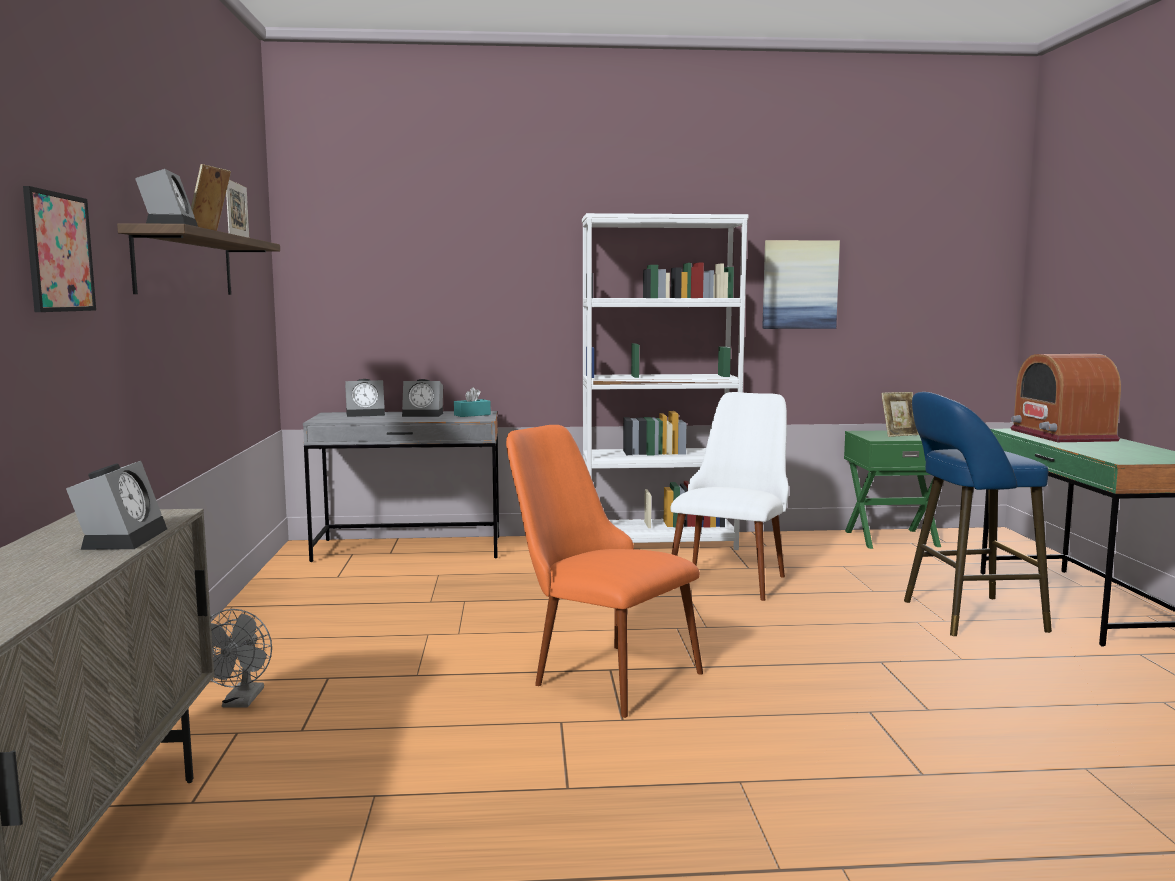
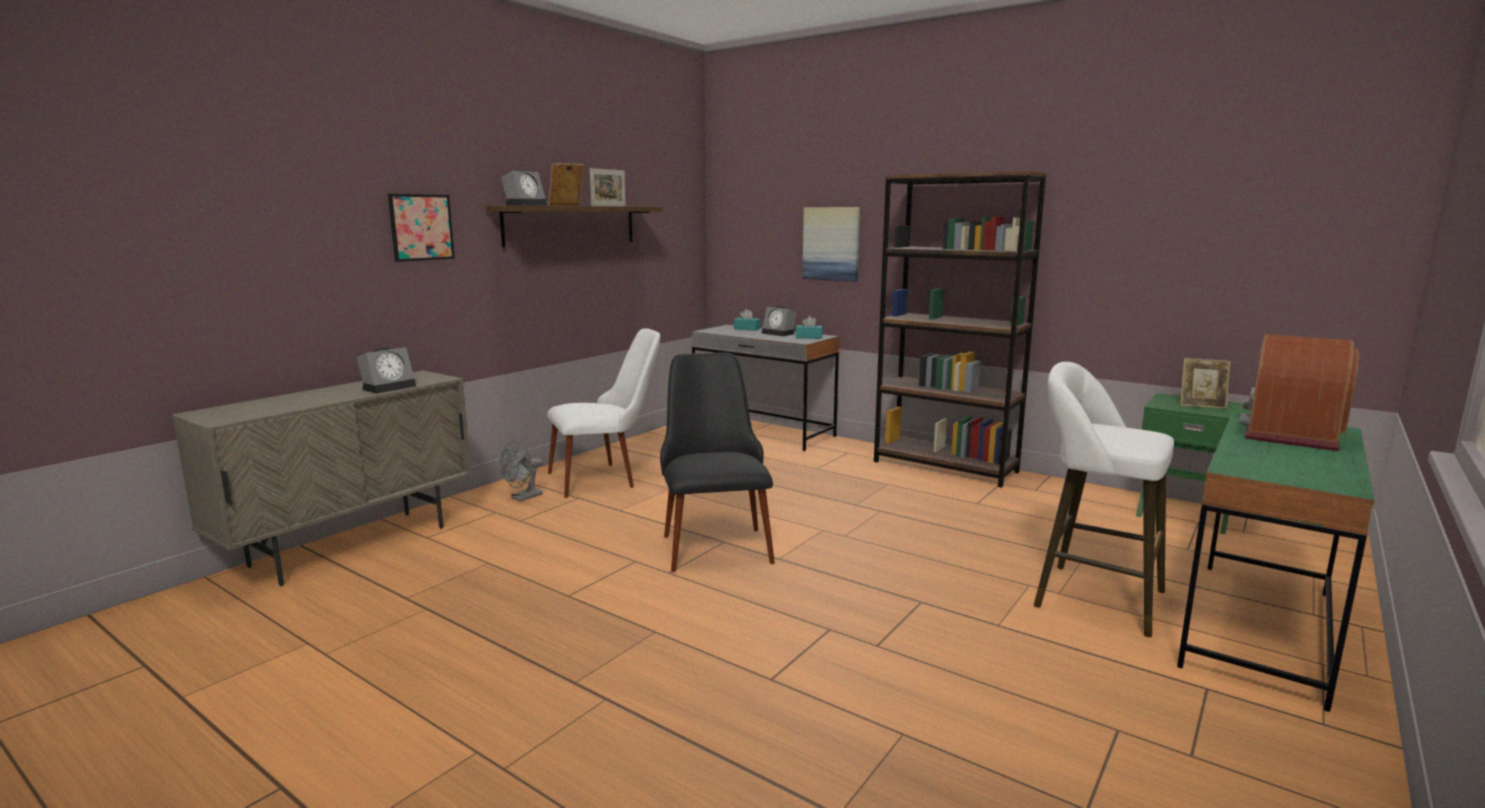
camera: 40 degrees right, 5 degrees up
alarm clock [345,379,385,417] -> turquoise tissue box [734,309,761,331]
orange chair [506,425,703,718] -> black chair [660,352,775,572]
white bookcase [582,213,749,550] -> brown bookcase [874,171,1047,488]
white chair [670,392,789,601] -> white chair moved to [547,328,660,498]
picture [762,240,840,329] -> picture moved to [802,207,860,282]
blue stool [904,392,1052,636] -> white stool [1034,362,1174,637]

